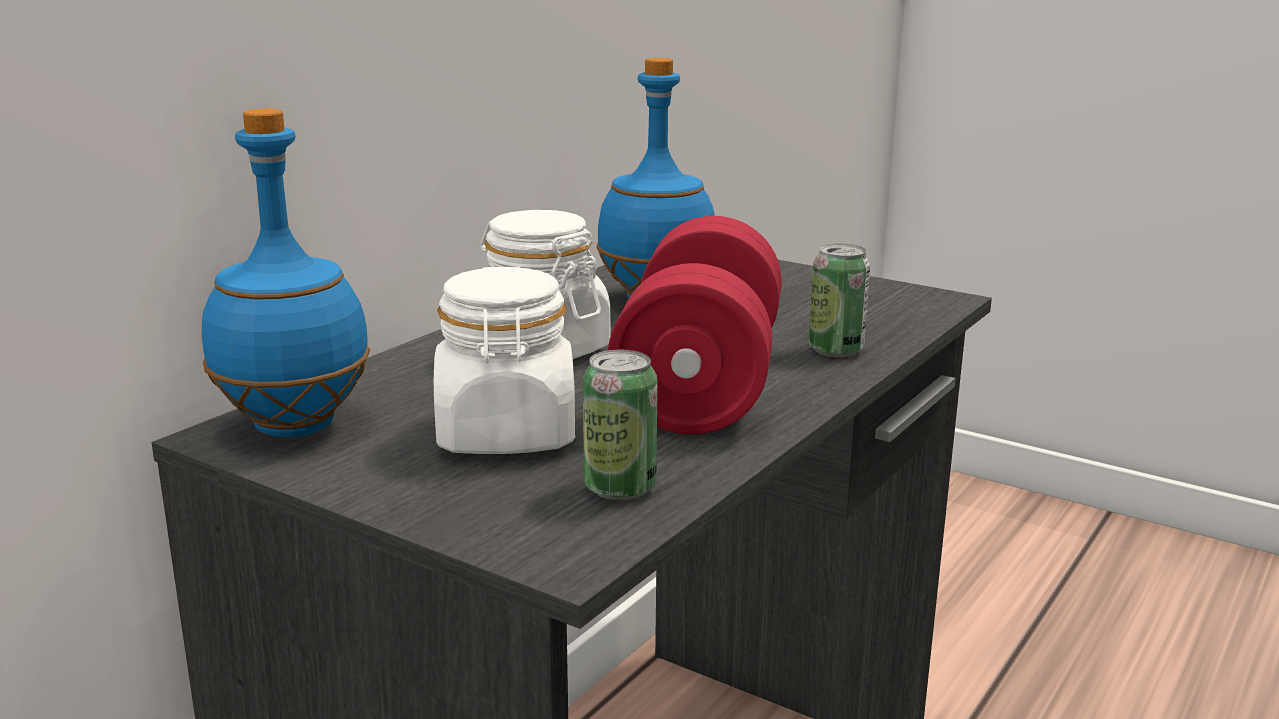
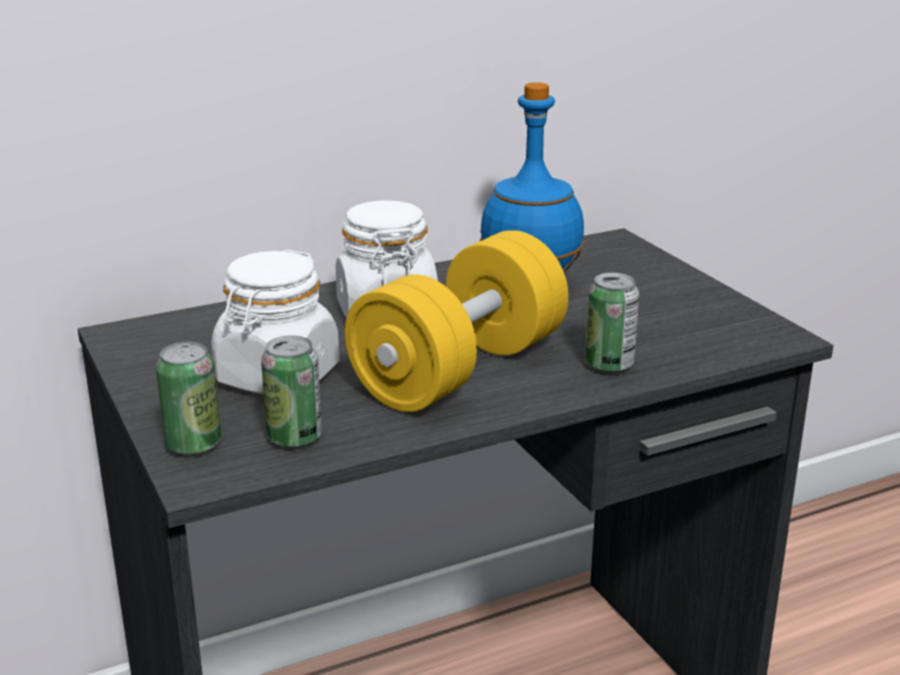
camera: 30 degrees right, 5 degrees up
blue bottle [202,109,370,438] -> none
red dumbbell [608,216,782,434] -> yellow dumbbell [345,230,569,412]
none -> can [156,342,221,456]

